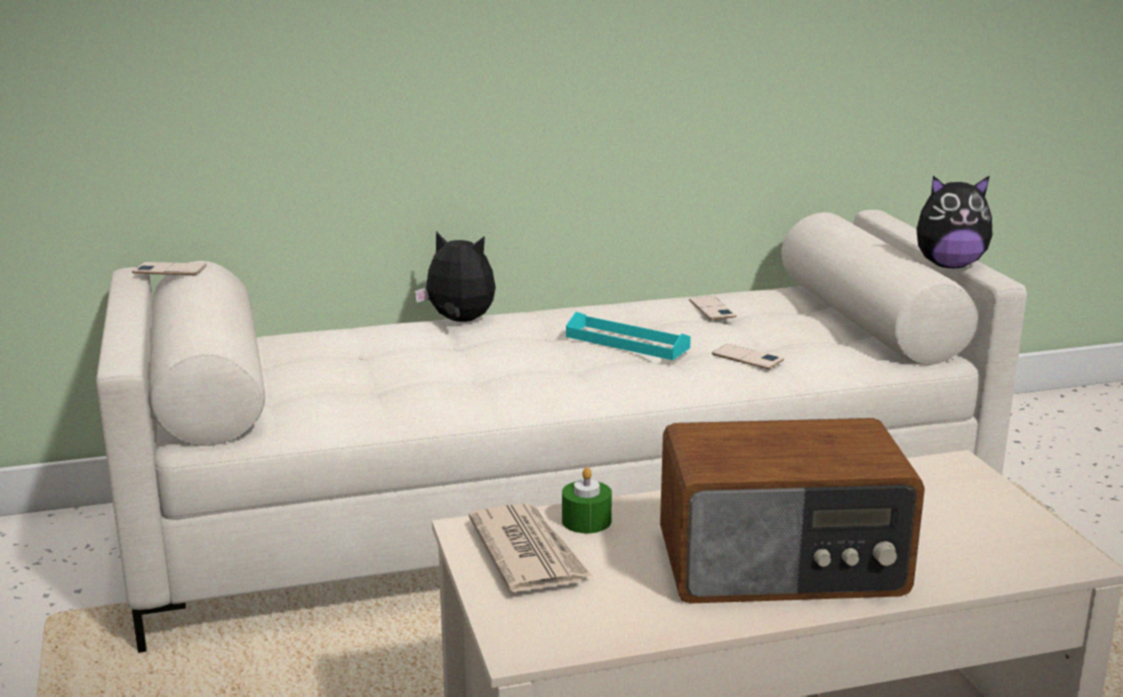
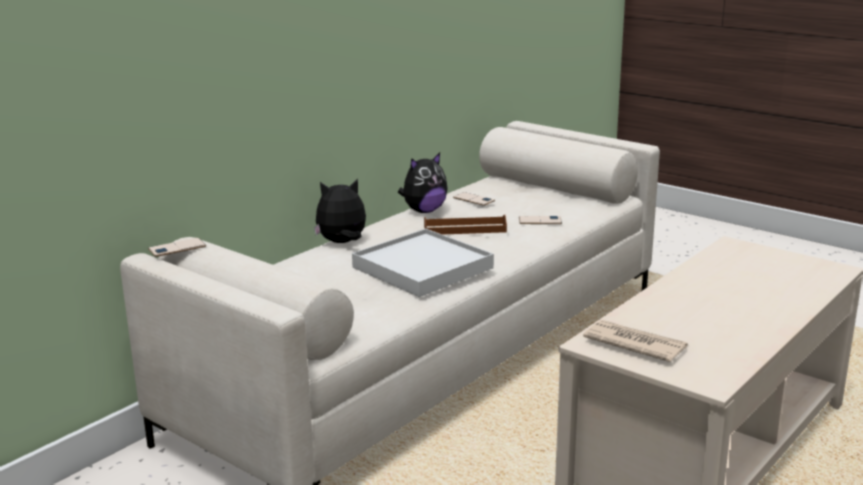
camera: 35 degrees left, 0 degrees up
green candle [562,467,612,533] -> none
turquoise tray [566,312,691,360] -> brown tray [424,215,507,235]
radio [660,418,925,603] -> none
plush toy [916,175,992,268] -> plush toy moved to [398,153,448,213]
none -> white tray [352,229,494,297]

